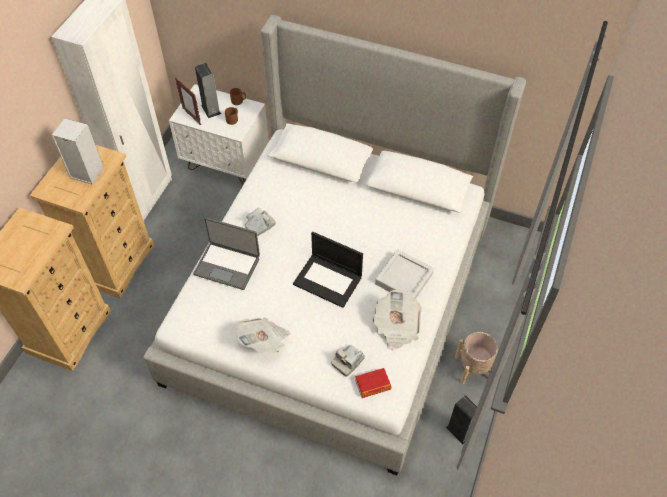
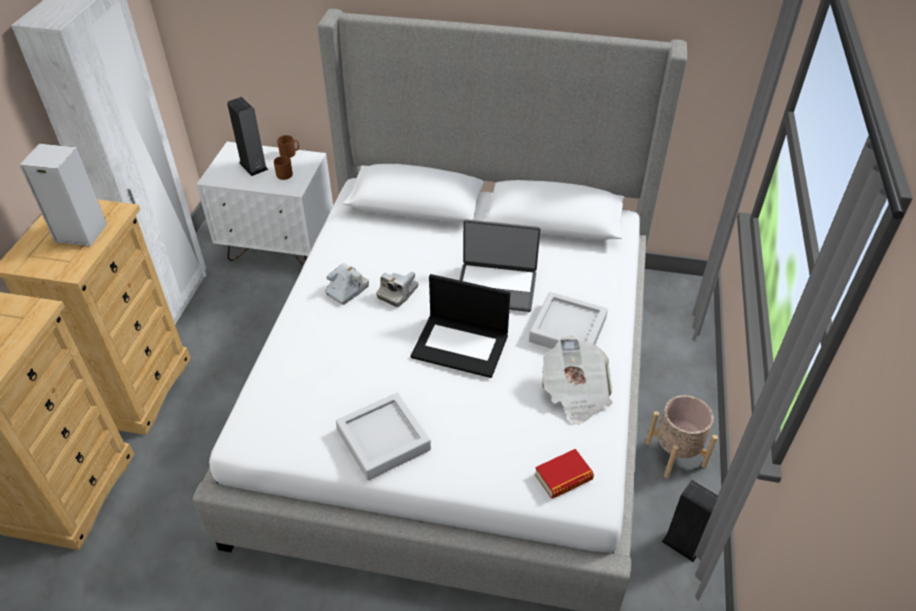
camera: 10 degrees left, 10 degrees down
picture frame [175,78,201,125] -> none
laptop [193,217,260,290] -> laptop moved to [459,220,540,312]
newspaper [235,317,290,353] -> grey tray [336,393,431,480]
camera [331,345,365,377] -> camera moved to [376,272,418,307]

